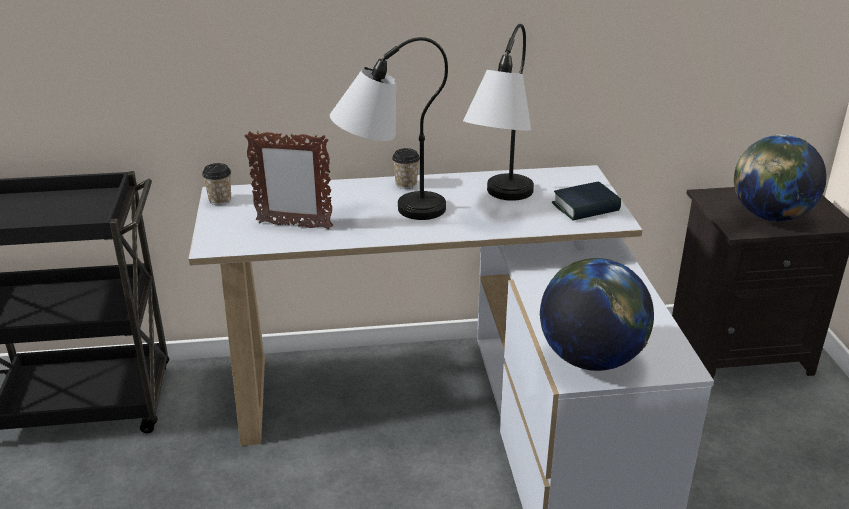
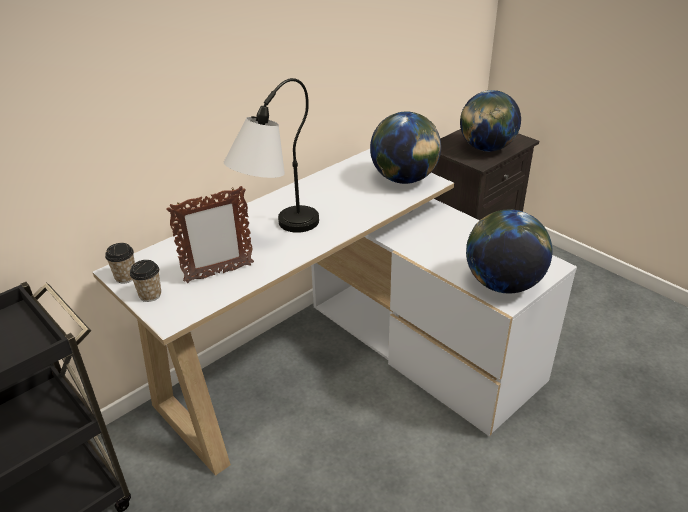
camera: 35 degrees left, 5 degrees up
cup [392,148,420,189] -> cup moved to [130,260,161,302]
table lamp [463,24,534,201] -> none
book [552,182,621,221] -> globe [370,111,441,184]

